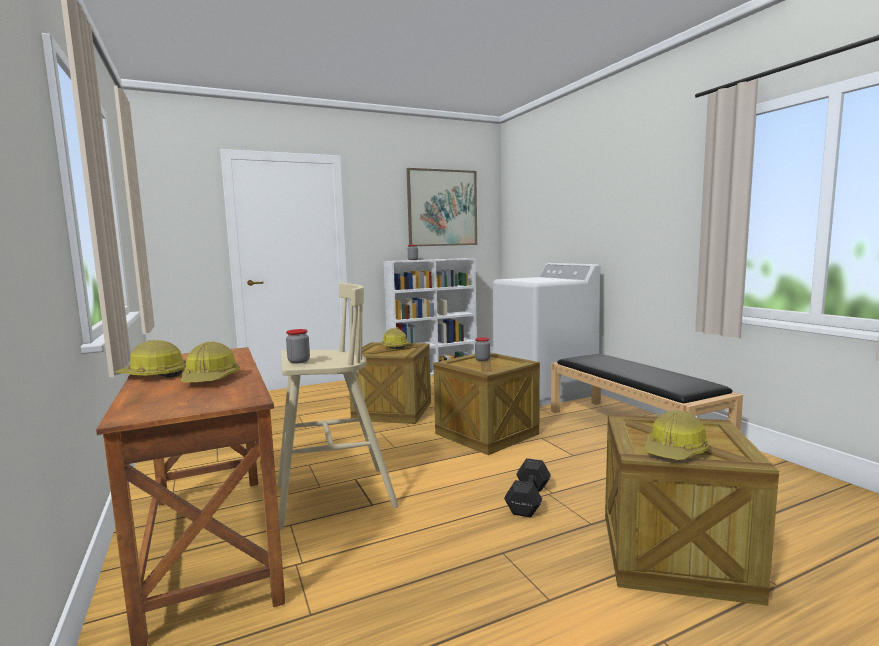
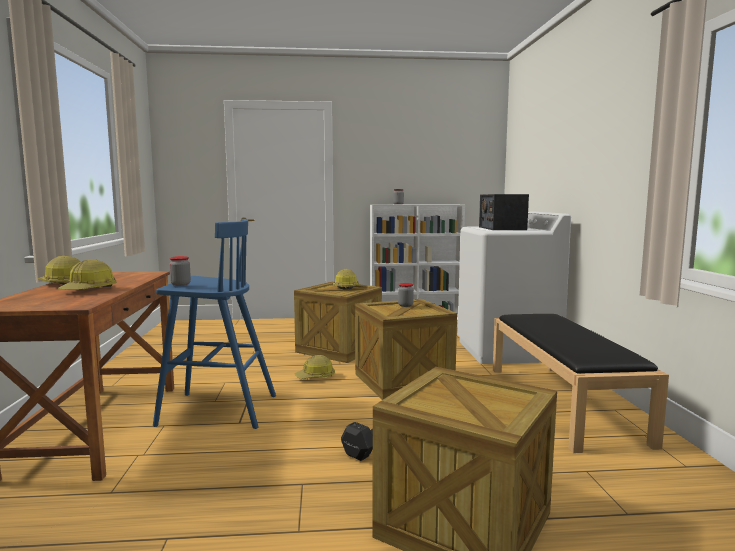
camera: 20 degrees right, 0 degrees up
beige stool [278,283,399,529] -> blue stool [153,219,276,429]
picture [407,168,477,246] -> none
hard hat [645,410,711,460] -> hard hat moved to [294,355,335,379]
none -> radio [479,194,529,230]

